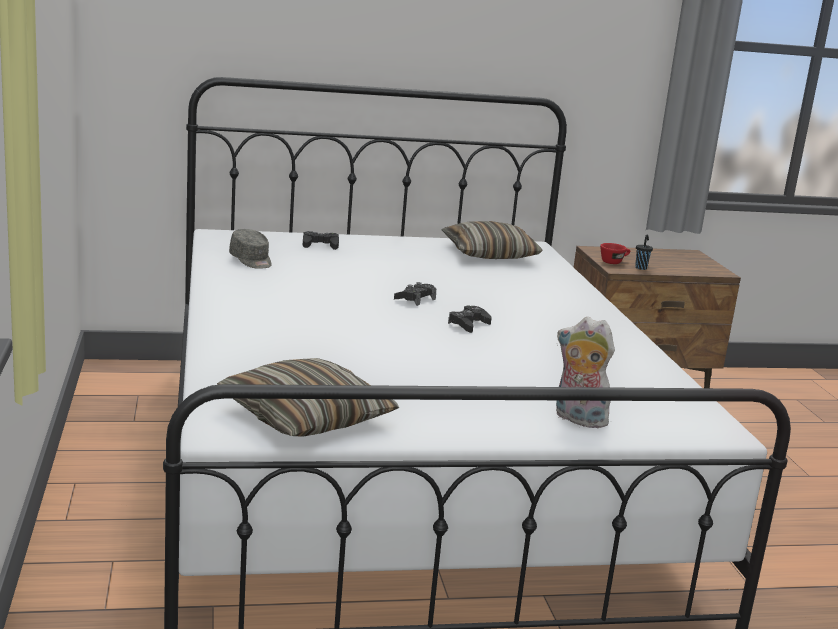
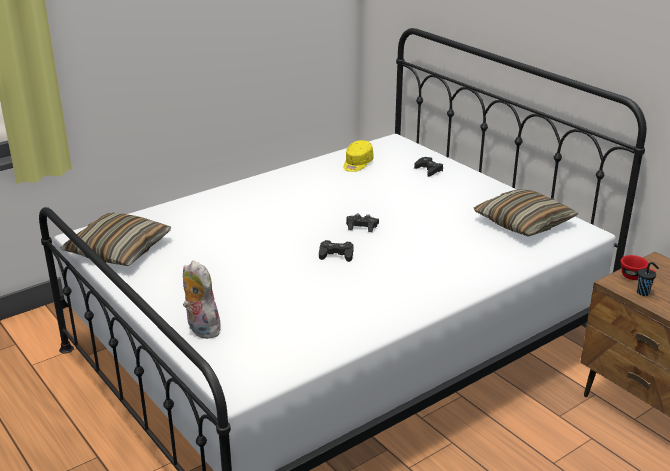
camera: 65 degrees right, 10 degrees up
grey cap [229,229,272,269] -> yellow cap [344,140,374,172]
plush toy [556,317,615,428] -> plush toy turned 45 degrees counterclockwise [183,260,222,339]

